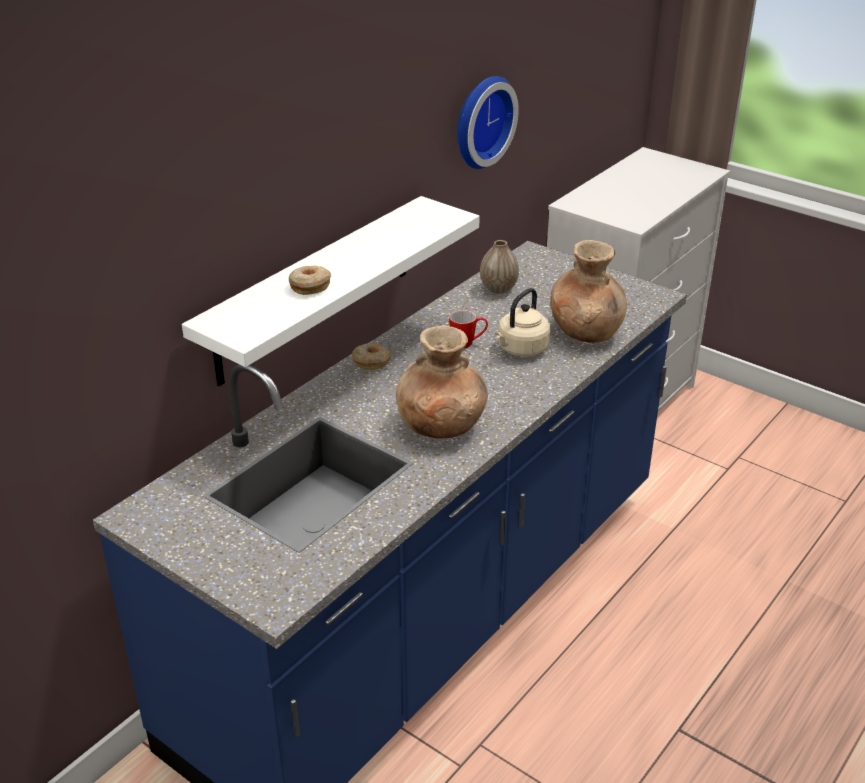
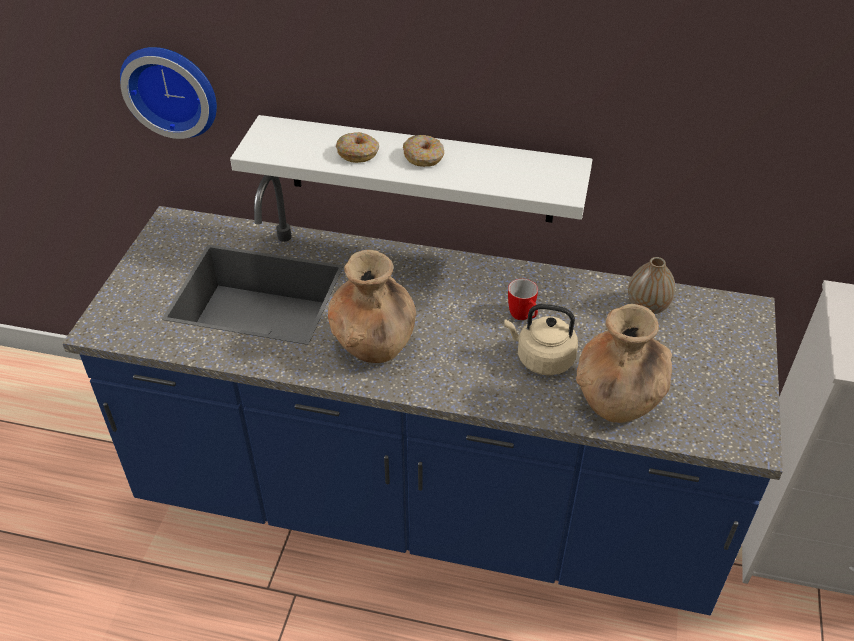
camera: 65 degrees right, 10 degrees up
donut [352,343,391,370] -> donut moved to [403,135,444,167]
wall clock [457,76,519,169] -> wall clock moved to [120,47,217,139]

